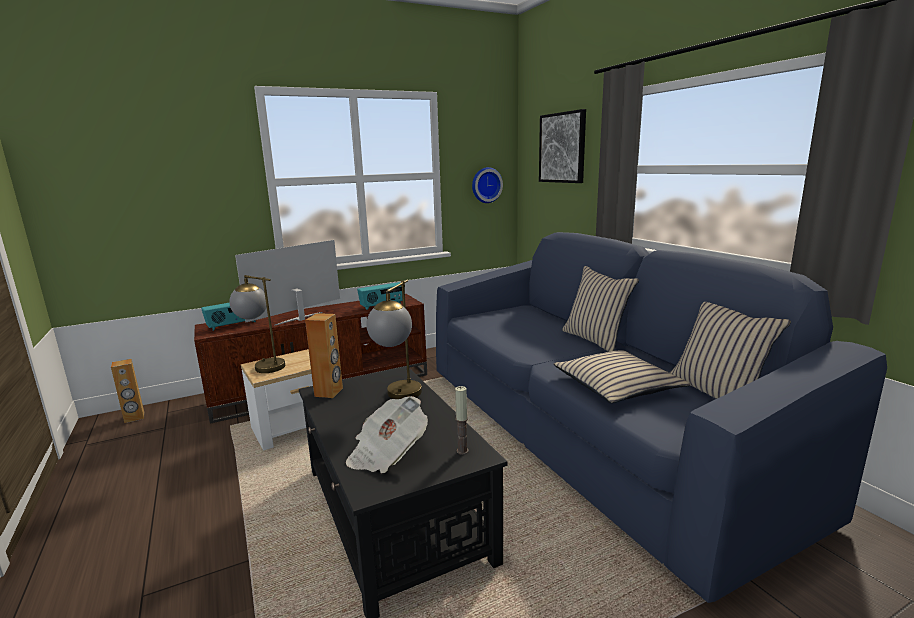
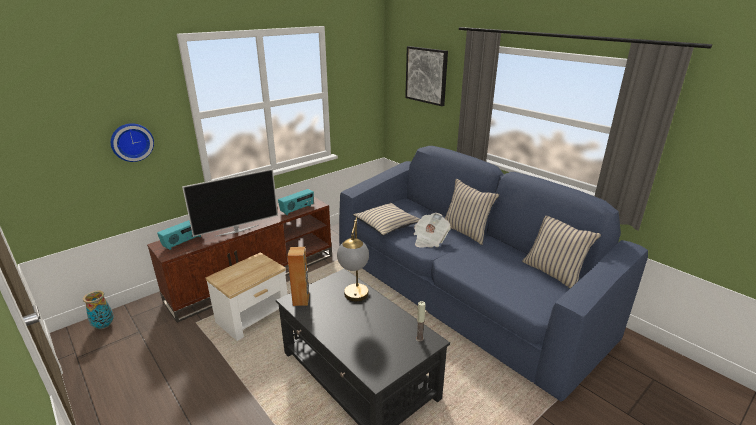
camera: 15 degrees left, 10 degrees up
brown speaker [111,359,145,423] -> vase [83,291,114,329]
table lamp [229,275,285,373] -> none
television [235,240,340,326] -> television turned 150 degrees counterclockwise [182,169,278,237]
newspaper [346,396,428,473] -> newspaper moved to [414,213,451,248]
wall clock [472,167,503,203] -> wall clock moved to [111,123,154,162]
beige pillow [554,351,690,403] -> beige pillow moved to [353,203,420,235]

